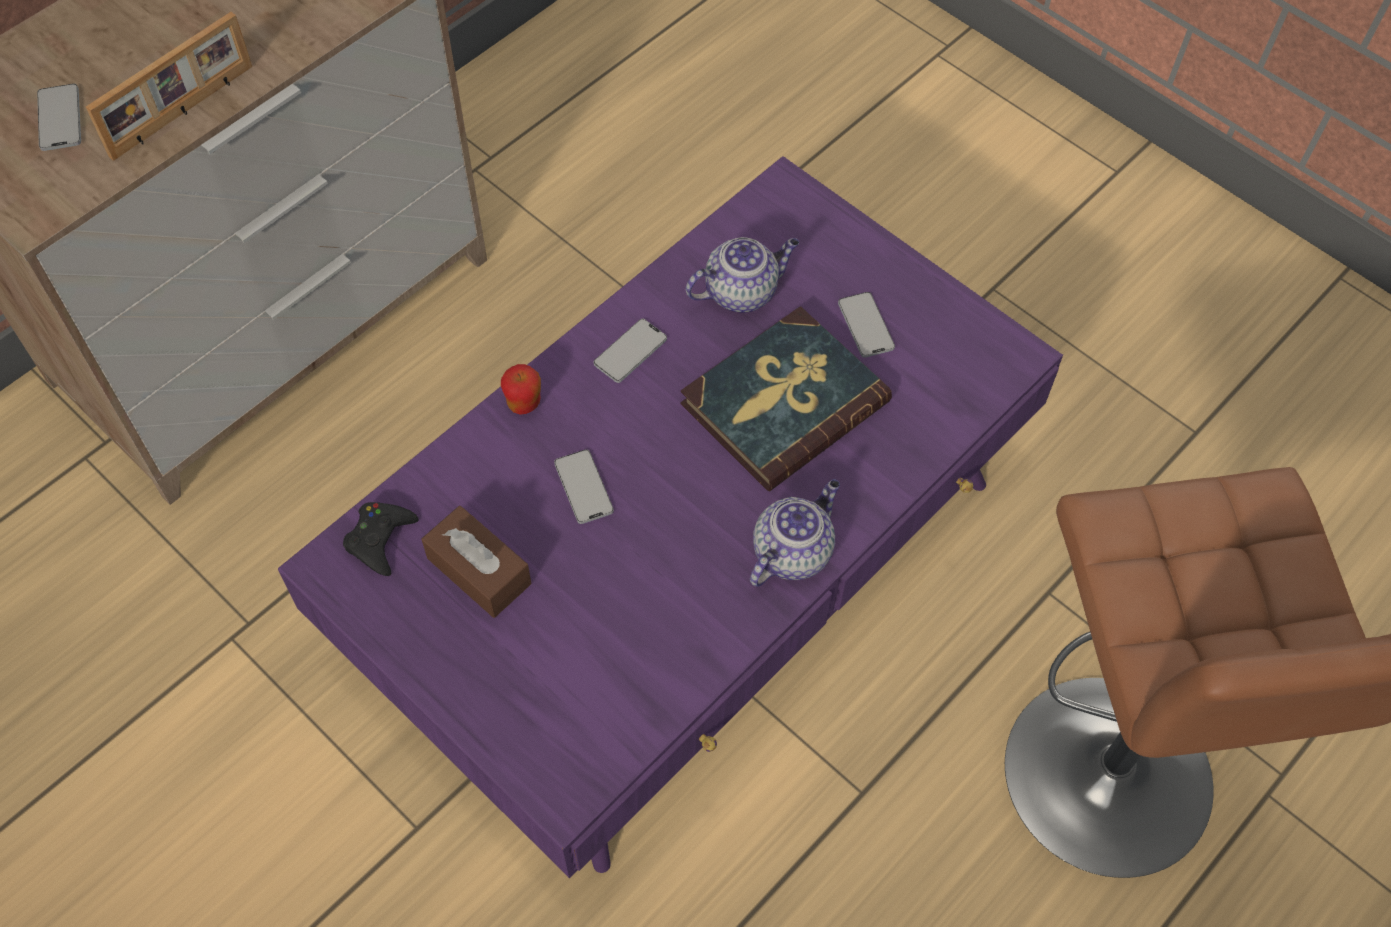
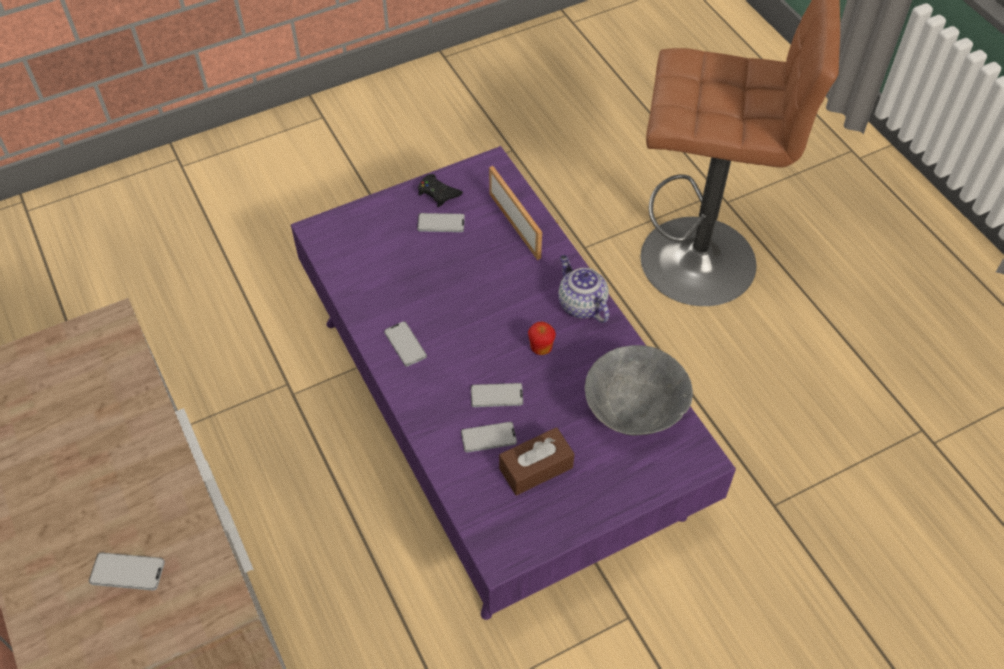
camera: 70 degrees left, 5 degrees down
picture frame [86,12,252,161] -> picture frame moved to [489,166,542,260]
black game controller [343,502,419,576] -> black game controller moved to [418,174,463,207]
apple [501,364,541,415] -> apple moved to [528,322,556,355]
book [681,306,892,492] -> none
teapot [686,237,799,312] -> none
none -> phone [461,422,517,452]
none -> grey bowl [585,345,693,436]

